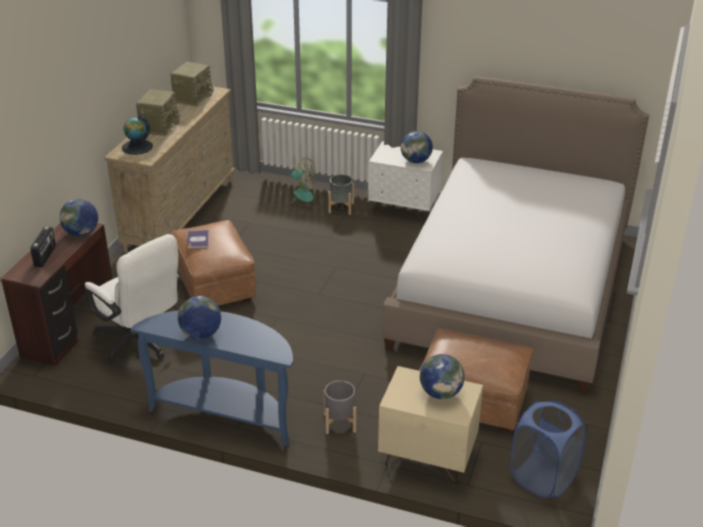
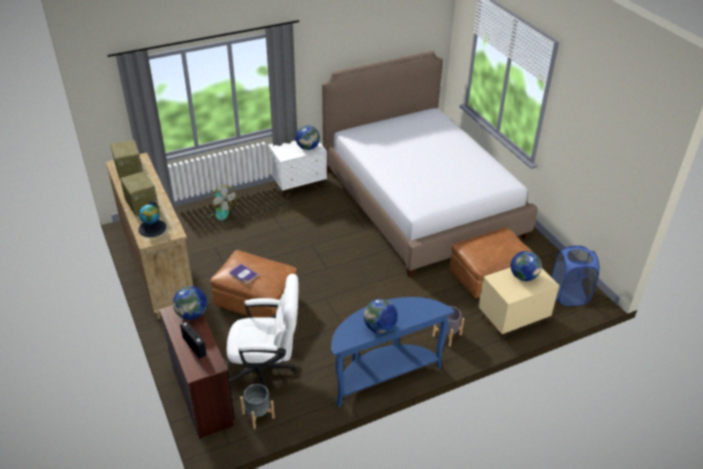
camera: 45 degrees left, 5 degrees up
fan [281,157,316,204] -> fan turned 75 degrees clockwise [203,185,236,220]
grey planter [328,174,354,215] -> grey planter moved to [240,384,275,429]

